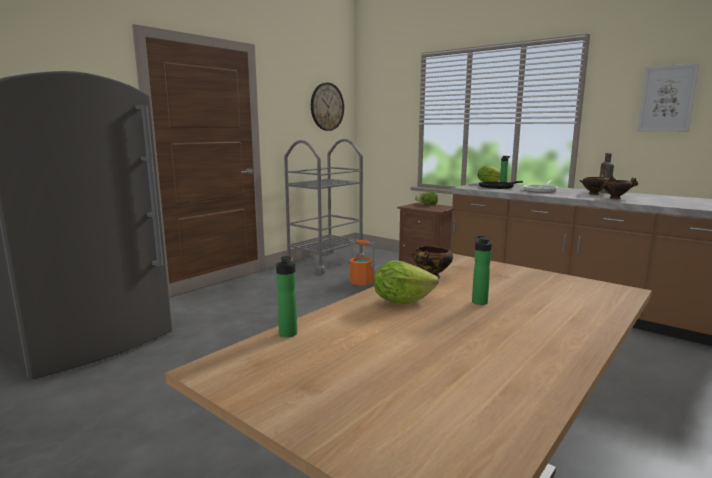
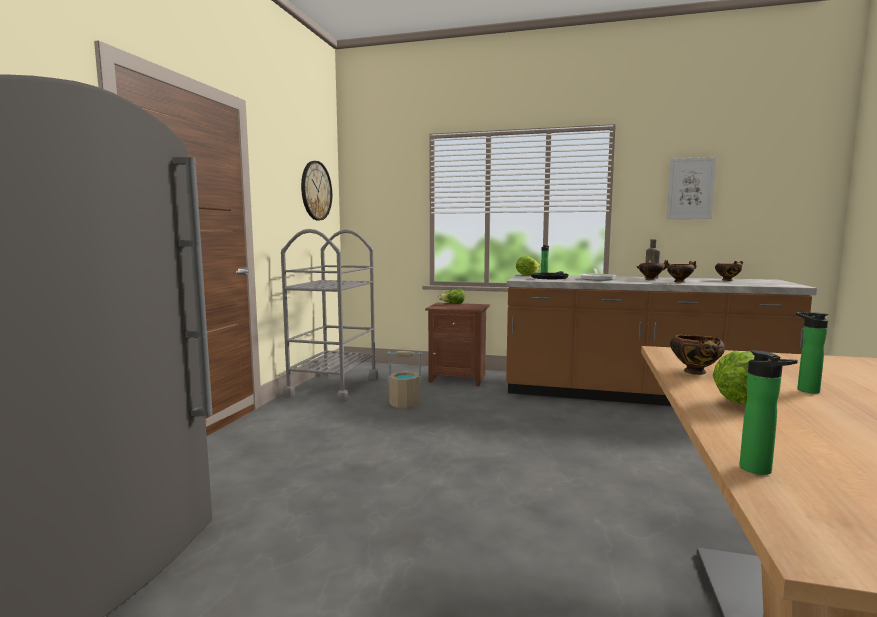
camera: 25 degrees left, 5 degrees down
orange bucket [349,240,375,285] -> beige bucket [387,351,422,408]
none -> bowl [715,261,743,281]

